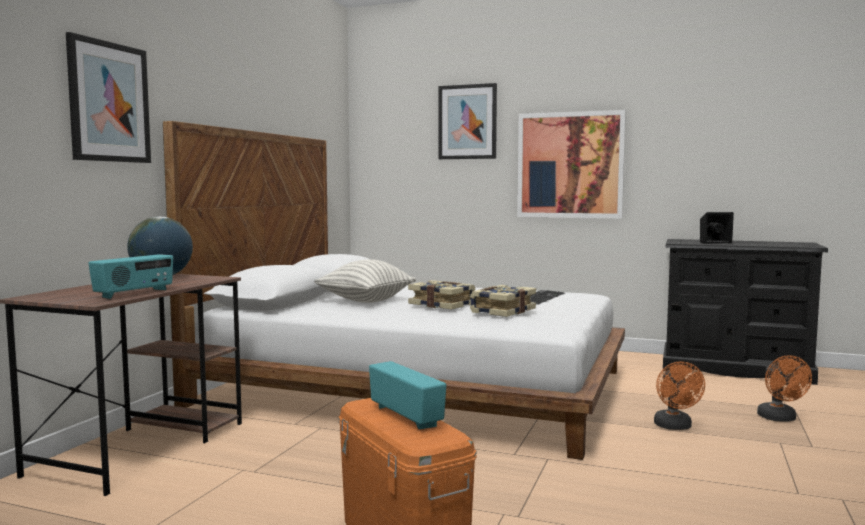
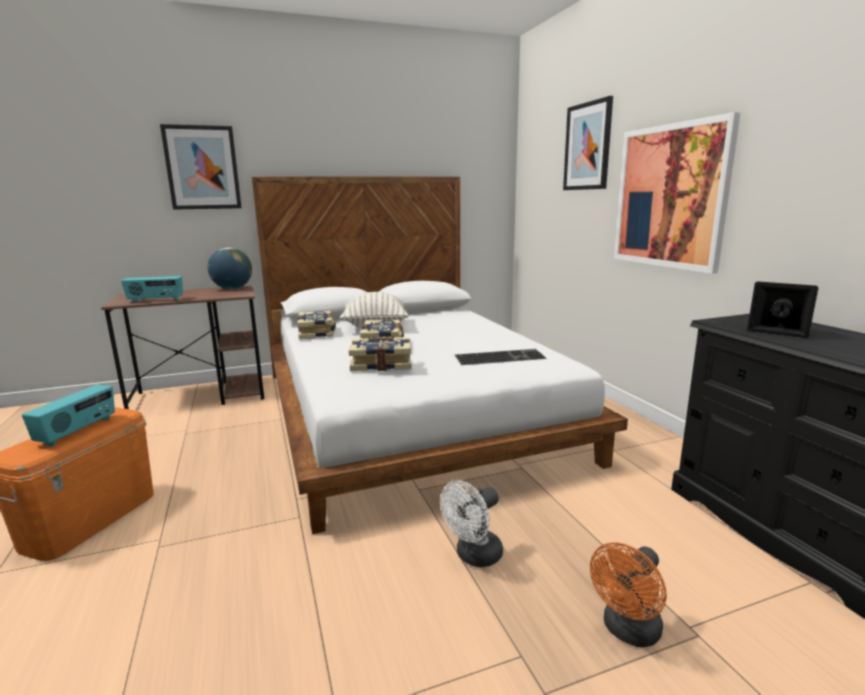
camera: 50 degrees right, 10 degrees up
orange fan [654,361,705,430] -> white fan [440,480,503,567]
none -> book [297,311,336,339]

